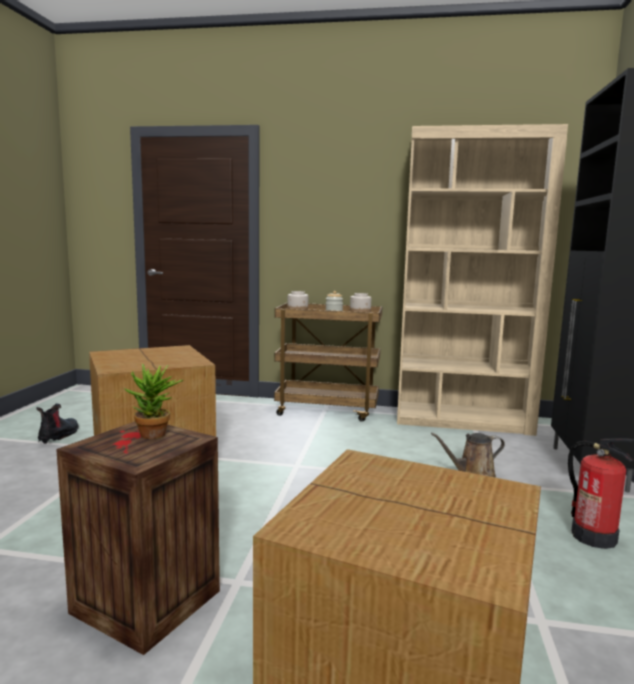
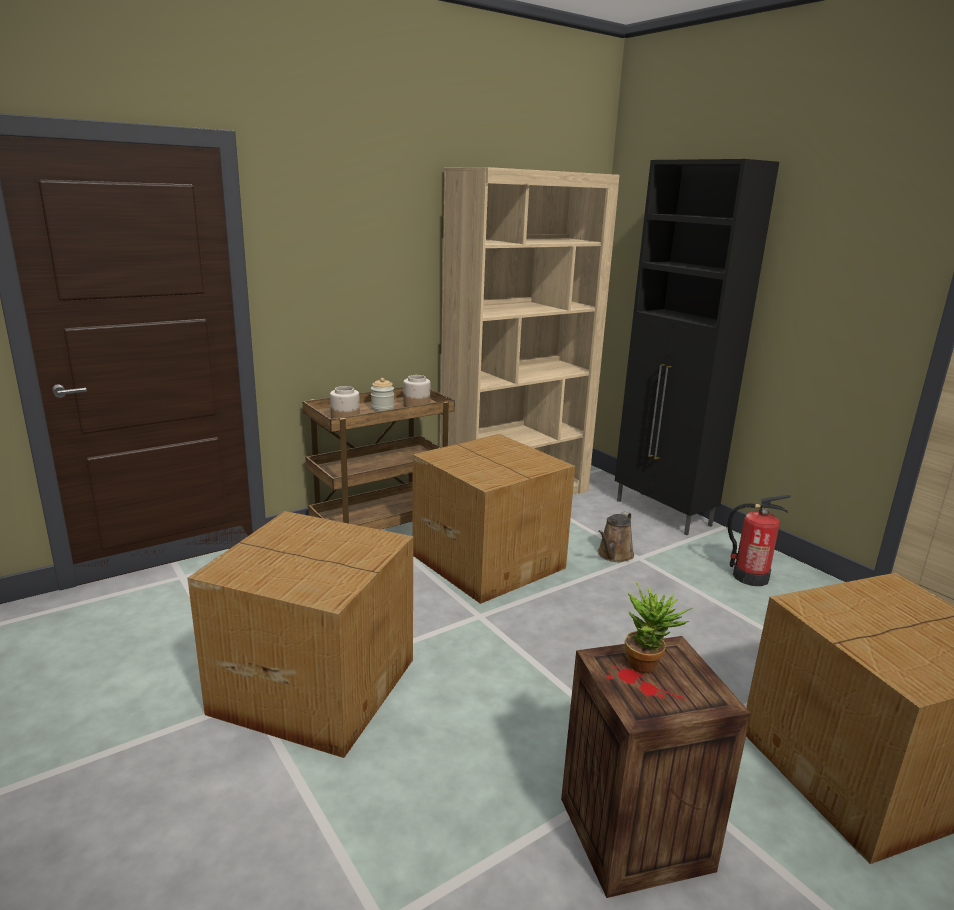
camera: 45 degrees left, 10 degrees up
boot [36,403,79,444] -> none
none -> cardboard box [412,434,575,604]

